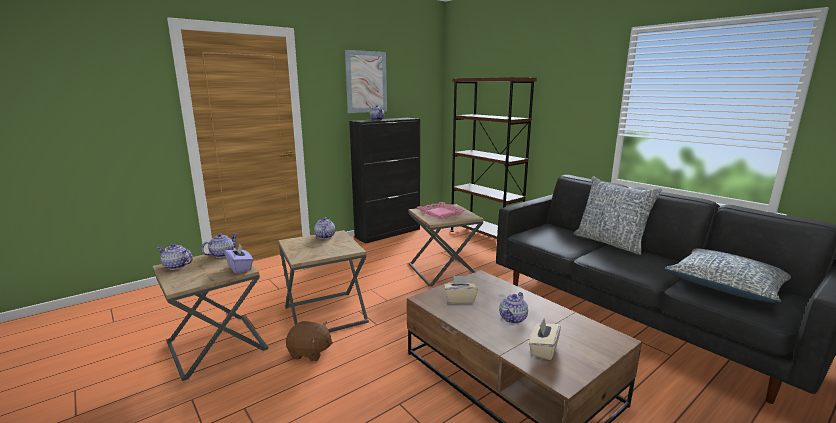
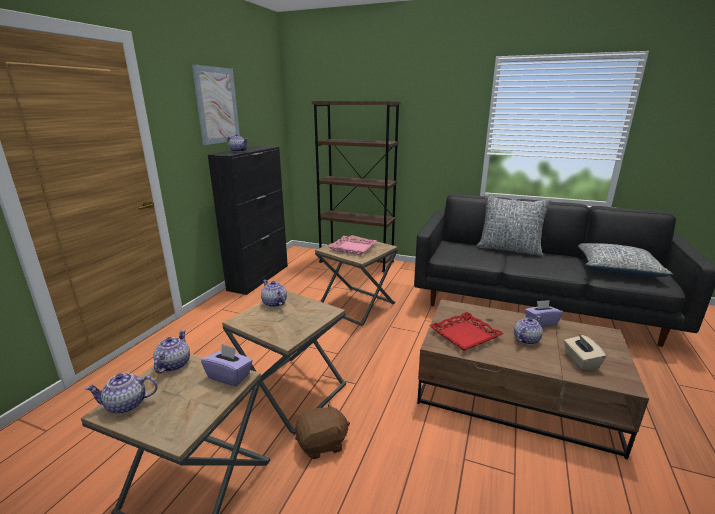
camera: 30 degrees left, 5 degrees up
beige tissue box [444,276,478,304] -> red tray [429,312,504,351]
teapot [499,292,528,324] -> teapot turned 135 degrees counterclockwise [514,316,543,345]
none -> purple tissue box [525,300,563,327]

